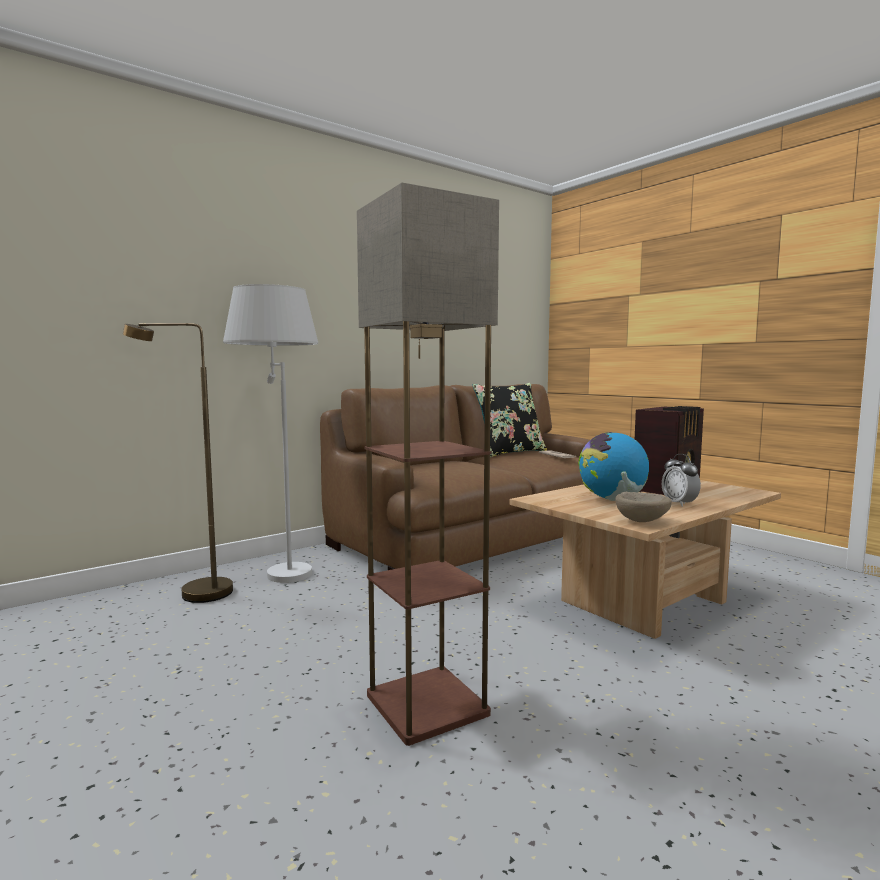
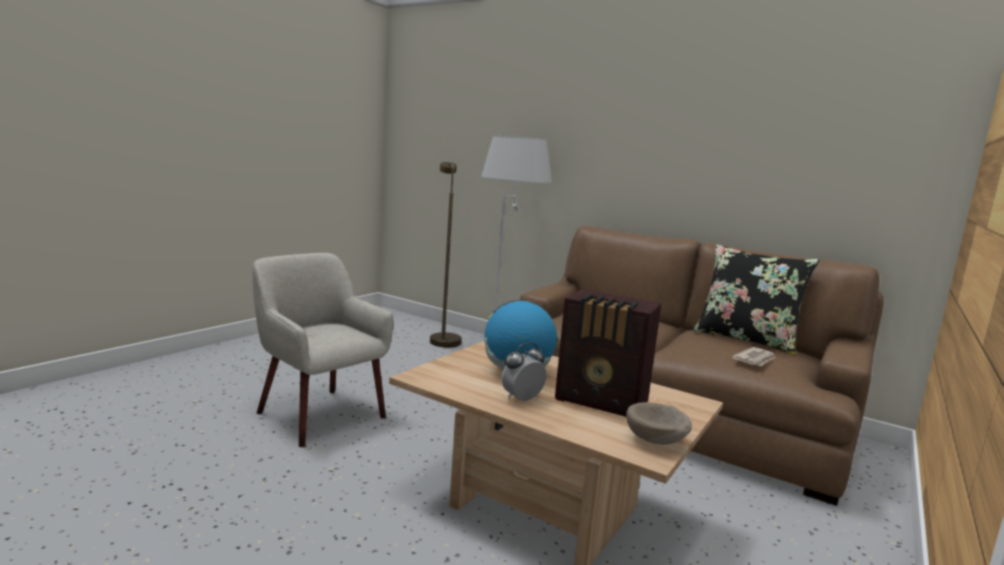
camera: 70 degrees right, 5 degrees up
floor lamp [357,183,499,746] -> beige armchair [253,253,394,447]
beige bowl [615,492,672,522] -> beige bowl moved to [626,402,692,445]

